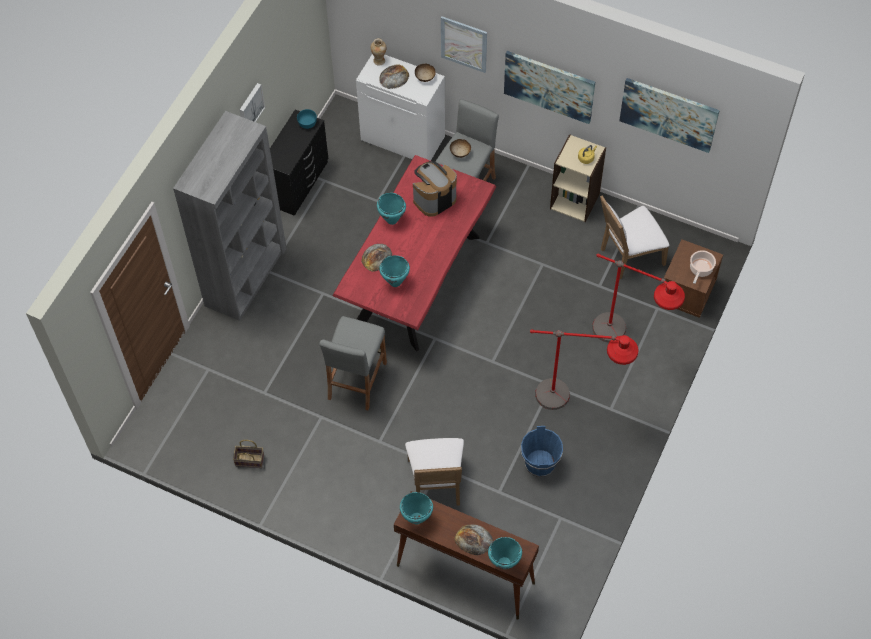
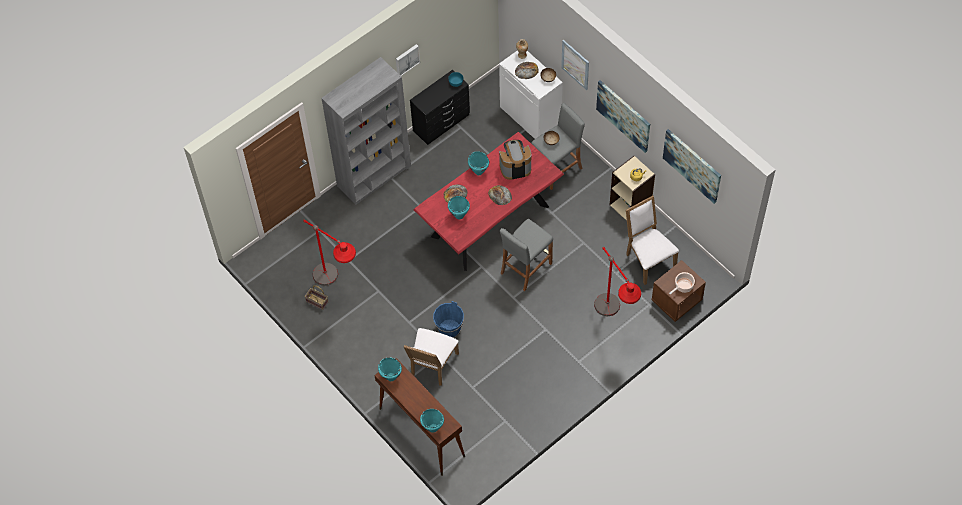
camera: 25 degrees right, 0 degrees up
grey stool [319,316,387,410] -> grey stool moved to [500,219,553,291]
bread [455,524,493,556] -> bread moved to [488,185,512,205]
blue bucket [521,426,563,477] -> blue bucket moved to [433,301,464,338]
red floor lamp [530,329,639,410] -> red floor lamp moved to [303,219,356,286]
white chair [600,196,669,279] -> white chair turned 60 degrees clockwise [626,196,679,285]

